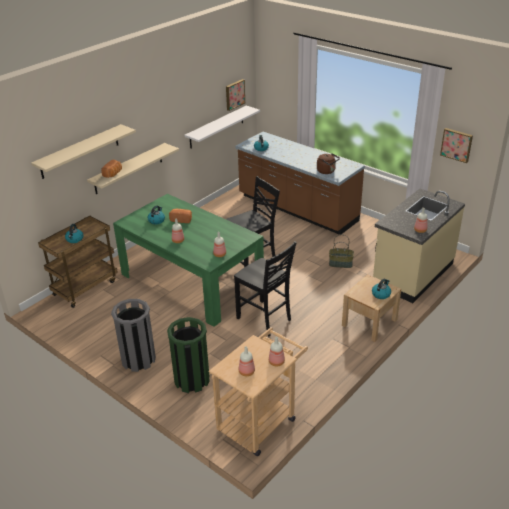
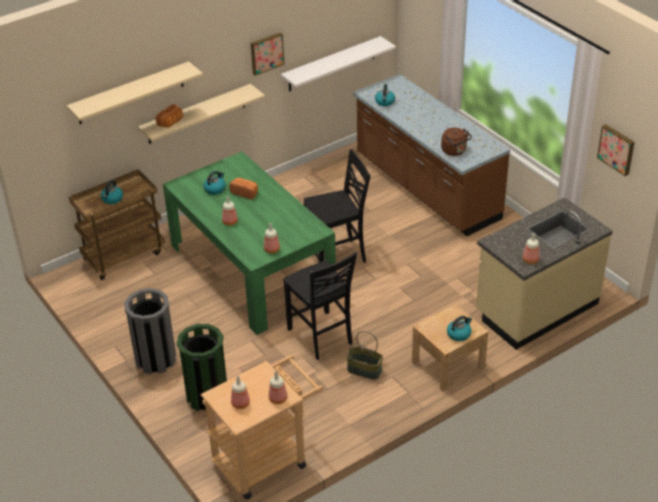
camera: 15 degrees right, 5 degrees up
picture [226,79,245,111] -> picture moved to [251,32,284,76]
basket [329,234,354,268] -> basket moved to [346,331,383,380]

